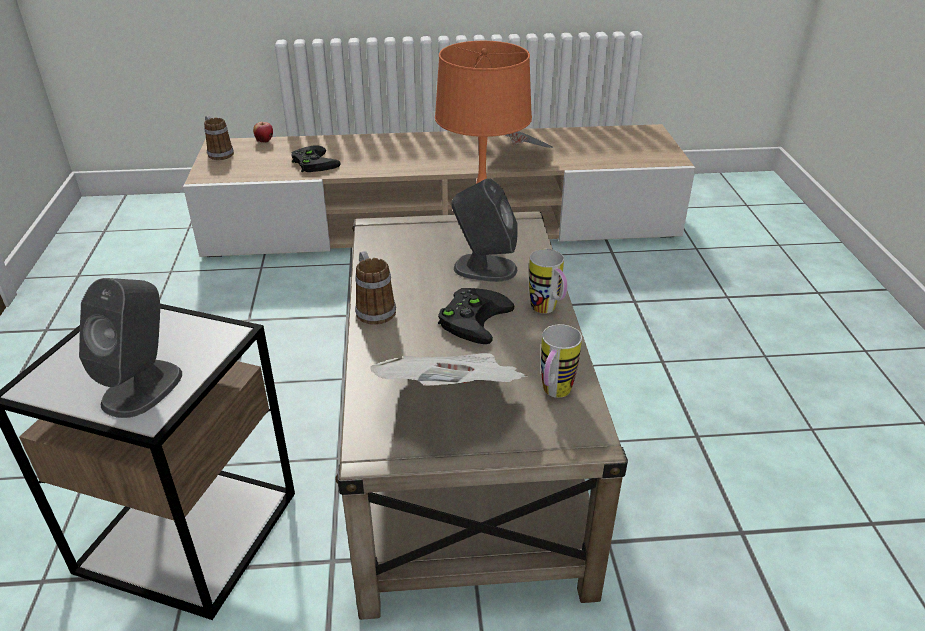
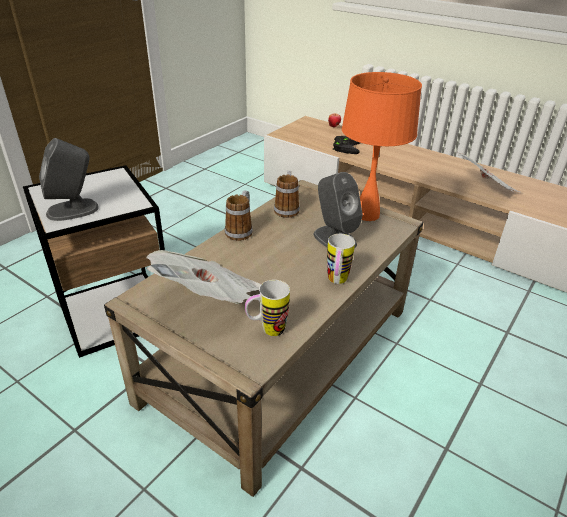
camera: 40 degrees right, 0 degrees up
mug [204,116,234,160] -> mug moved to [274,171,300,218]
black game controller [438,288,514,344] -> none

